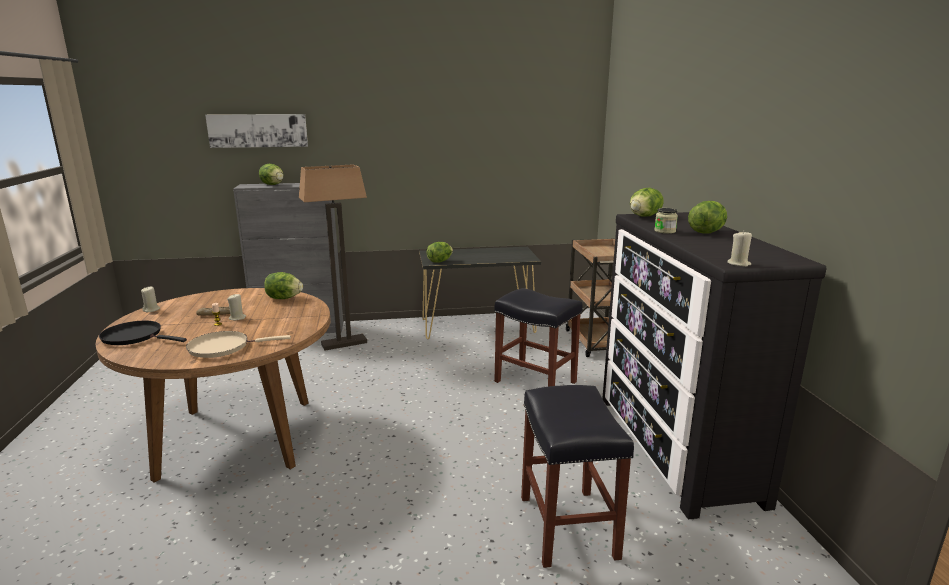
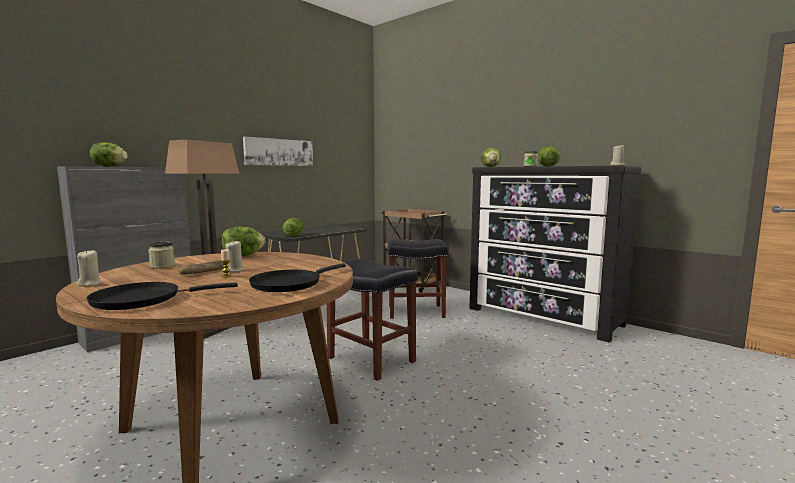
camera: 40 degrees left, 10 degrees down
beige frying pan [186,331,291,358] -> black frying pan [249,263,346,292]
picture [205,114,308,148] -> picture moved to [243,137,313,166]
black stool [521,385,634,568] -> black stool moved to [327,259,418,381]
none -> jar [148,242,175,269]

